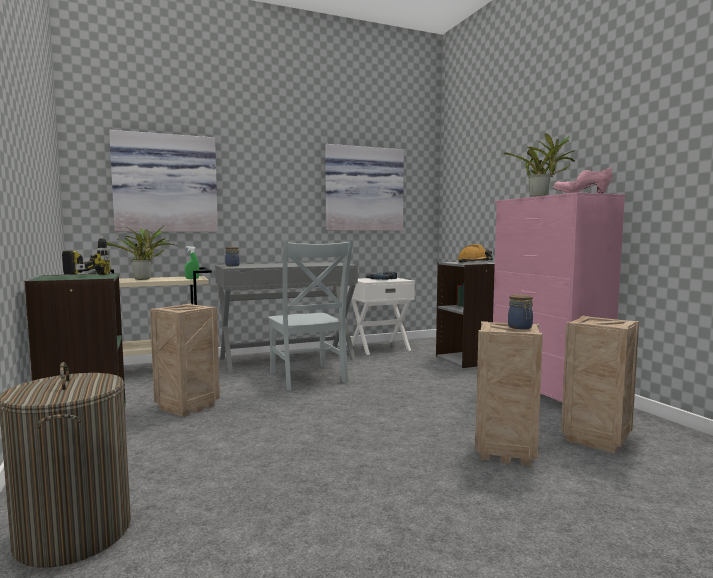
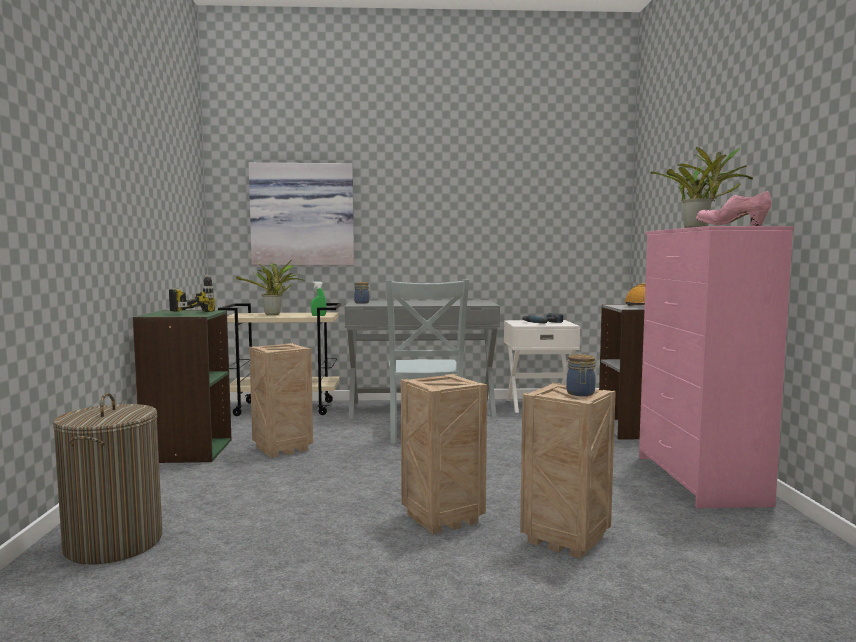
camera: 20 degrees right, 0 degrees up
picture [325,144,404,231] -> none
crate [561,316,639,453] -> crate moved to [401,374,487,534]

